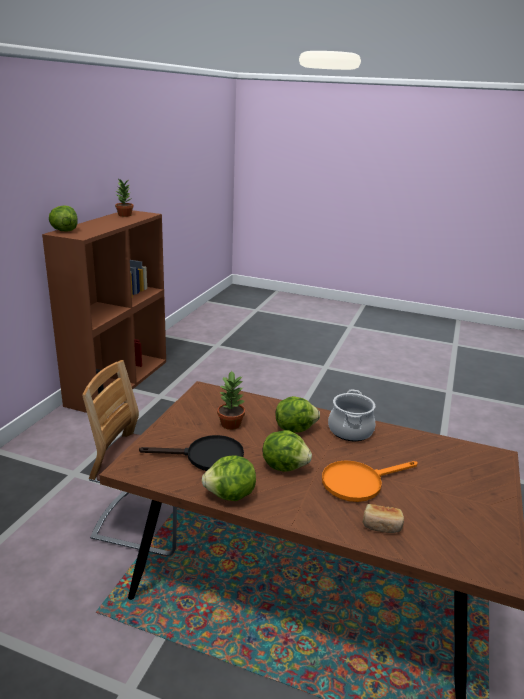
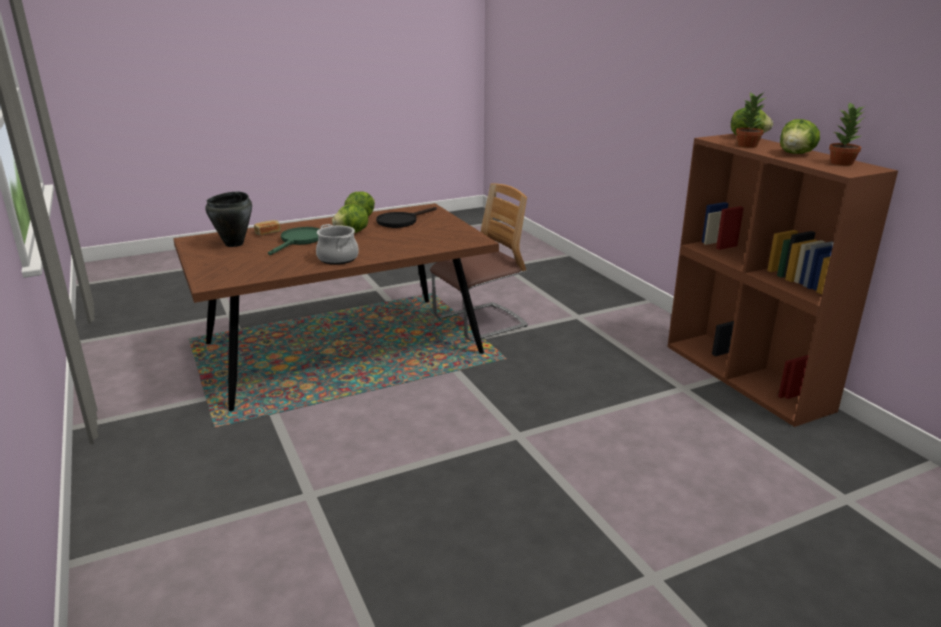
camera: 135 degrees right, 0 degrees up
potted plant [217,370,245,430] -> potted plant moved to [736,92,765,148]
lettuce [276,396,320,433] -> lettuce moved to [780,119,820,154]
orange frying pan [322,460,417,502] -> green frying pan [268,227,320,255]
none -> black cooking pot [205,192,252,247]

